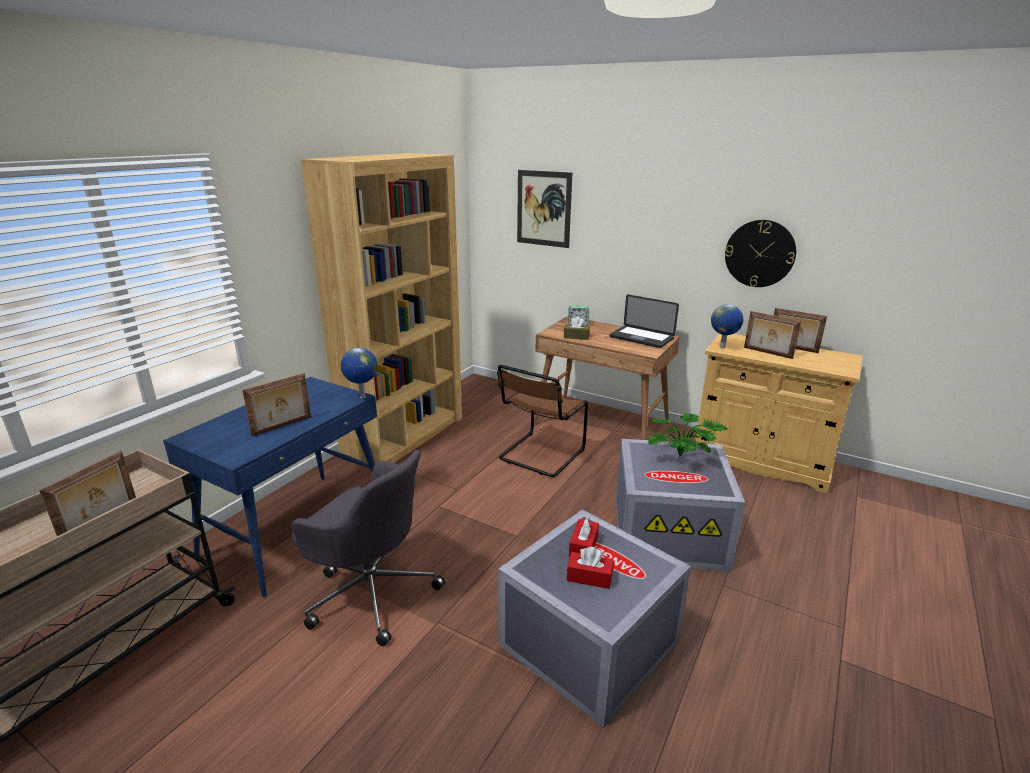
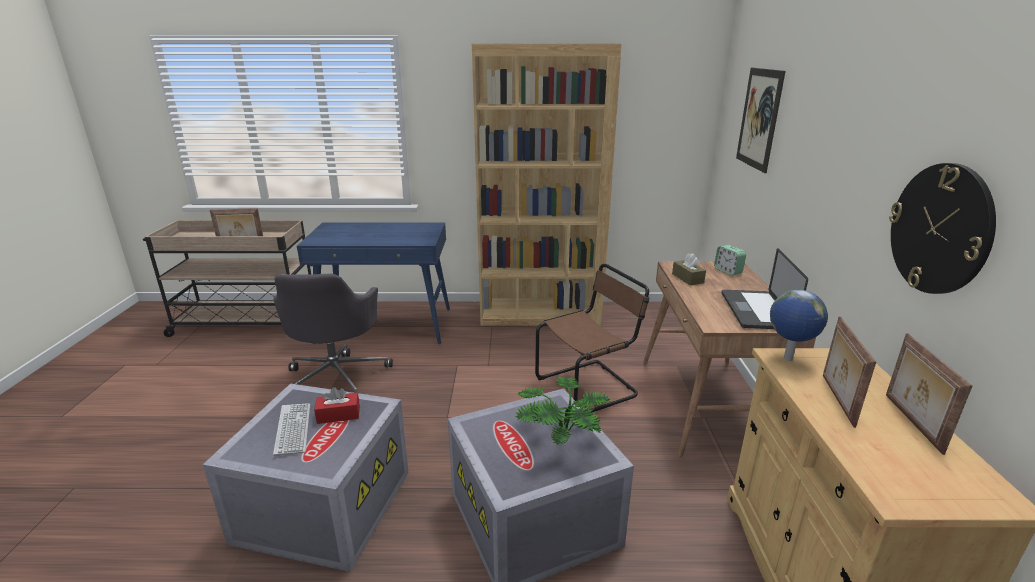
camera: 60 degrees right, 0 degrees up
picture frame [242,373,311,436] -> none
globe [341,348,378,398] -> none
brown chair [497,365,588,477] -> brown chair turned 150 degrees clockwise [535,264,649,413]
red tissue box [567,547,614,589] -> keyboard [273,404,310,456]

